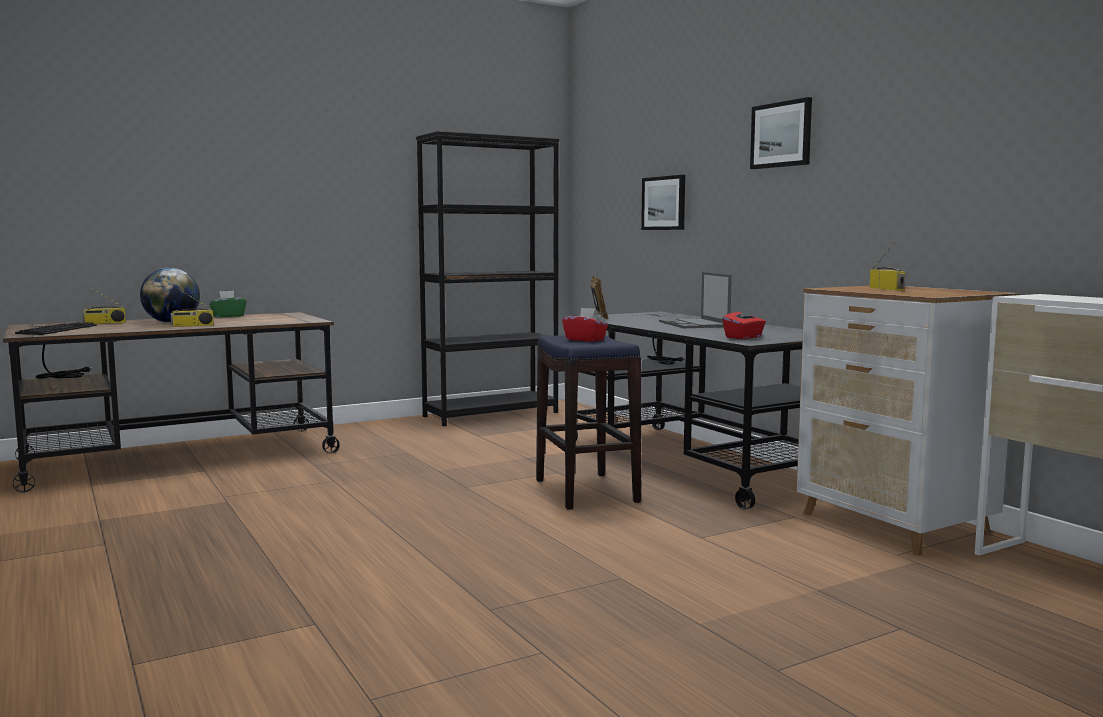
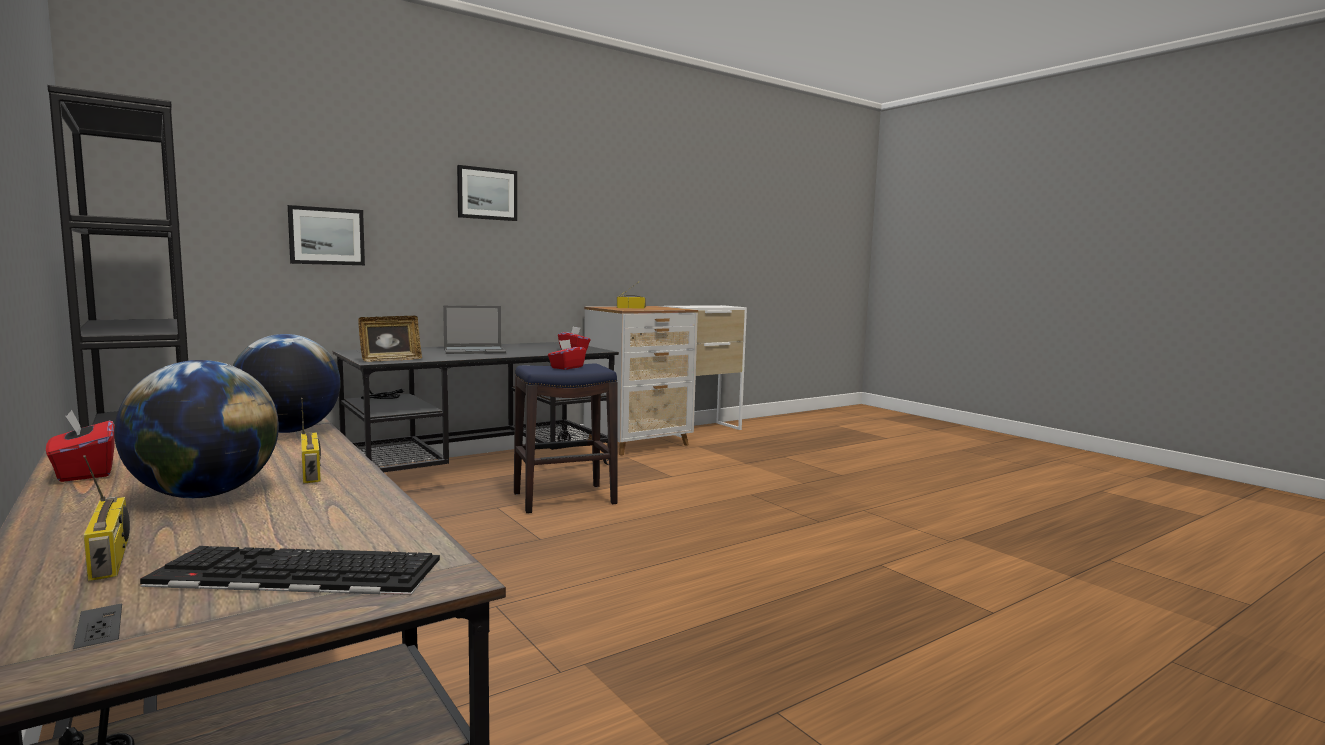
camera: 95 degrees left, 0 degrees up
green tissue box [209,291,246,318] -> red tissue box [46,409,115,482]
picture frame [591,276,608,319] -> picture frame turned 150 degrees clockwise [358,316,422,362]
none -> globe [233,334,341,433]

